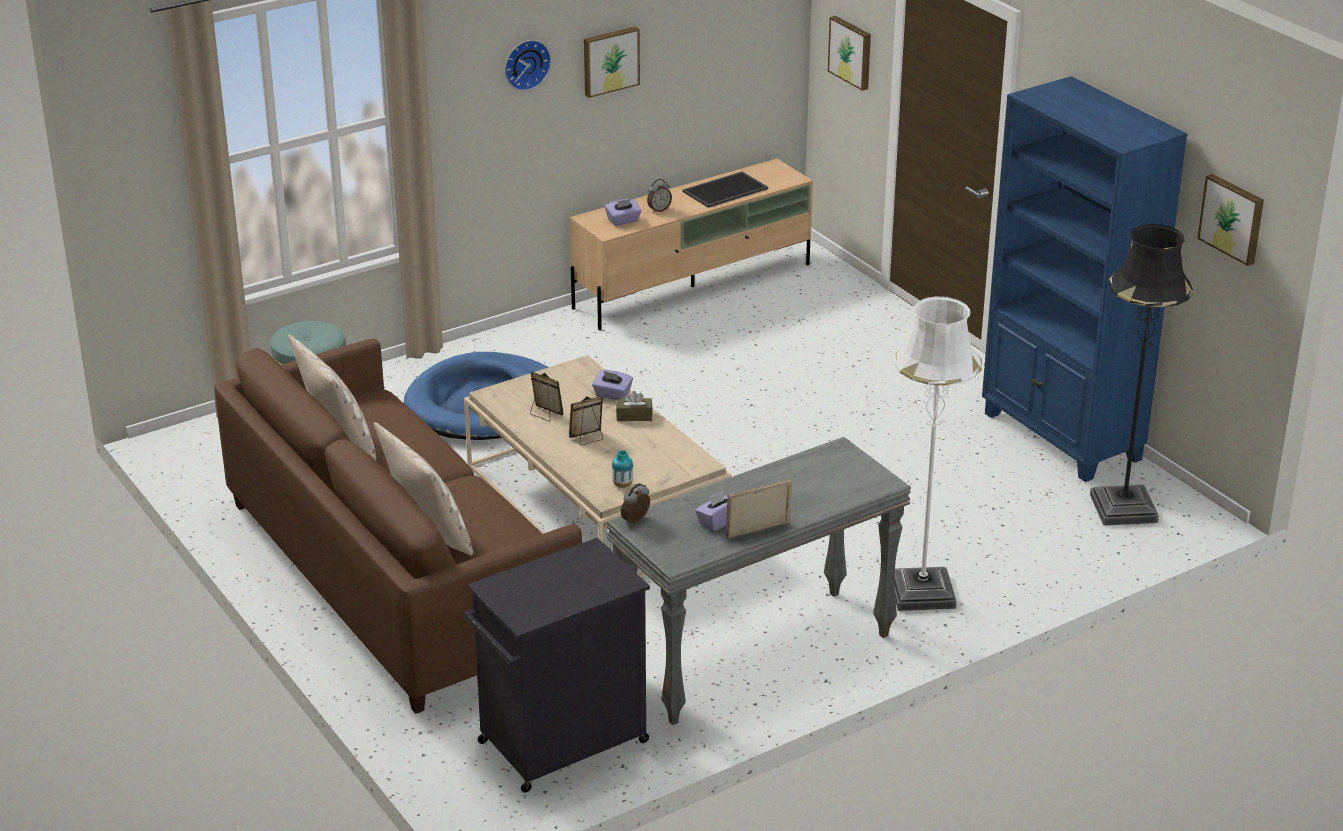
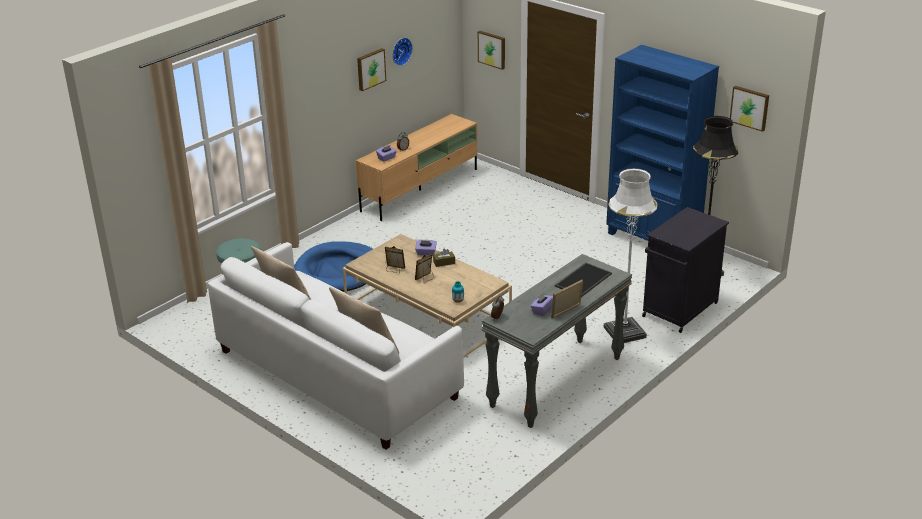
camera: 15 degrees left, 0 degrees up
brown sofa [214,338,582,714] -> white sofa [208,242,464,450]
black cabinet [464,538,650,793] -> black cabinet moved to [642,207,729,333]
wall clock [505,40,551,91] -> wall clock moved to [392,38,413,66]
tray [683,171,768,208] -> tray moved to [555,262,612,297]

